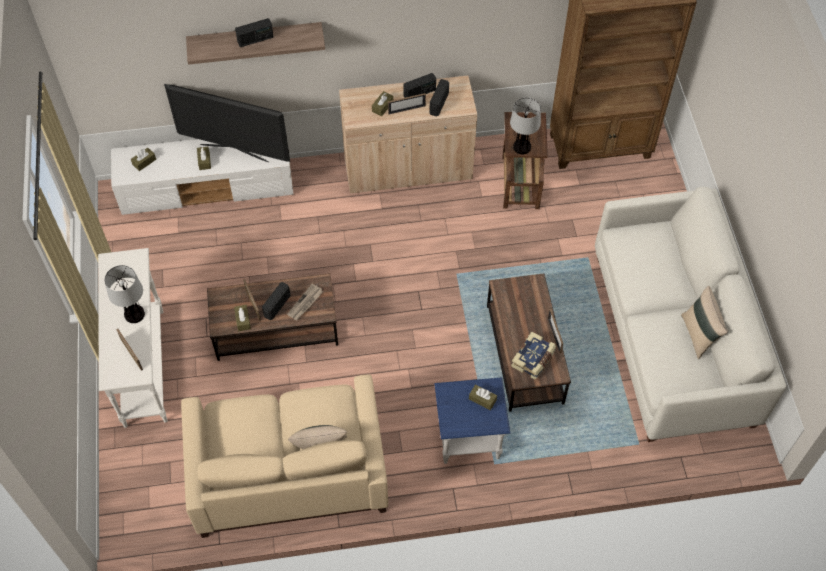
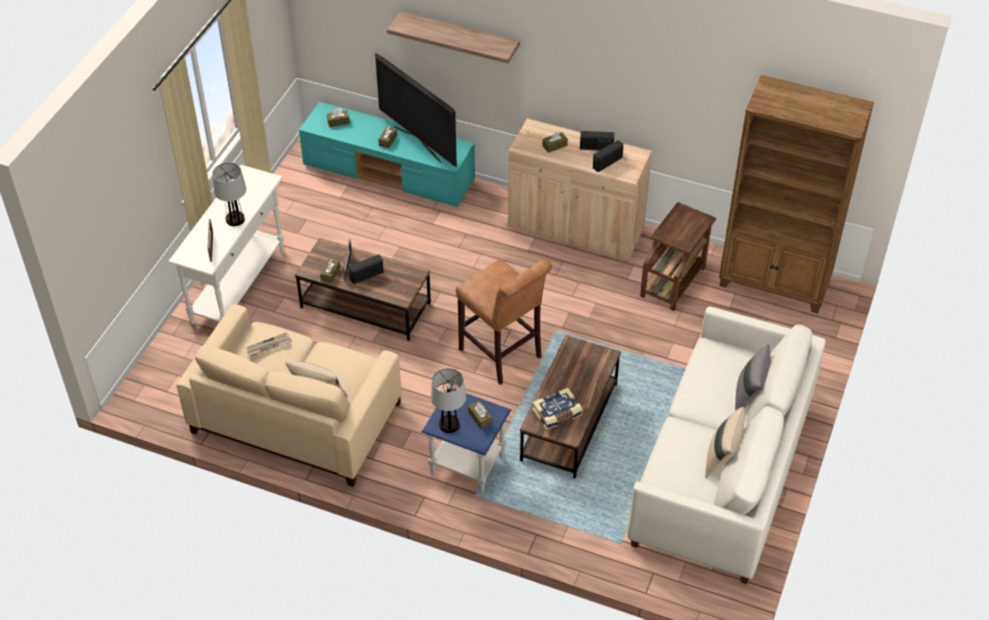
camera: 30 degrees right, 10 degrees down
white tv stand [111,139,294,215] -> turquoise tv stand [299,102,475,207]
radio [235,18,273,47] -> none
newspaper [287,284,323,320] -> newspaper moved to [246,332,292,357]
picture frame [388,93,426,115] -> none
table lamp [510,97,541,154] -> table lamp moved to [431,368,466,433]
none -> brown stool [456,259,552,385]
none -> grey pillow [735,344,770,411]

